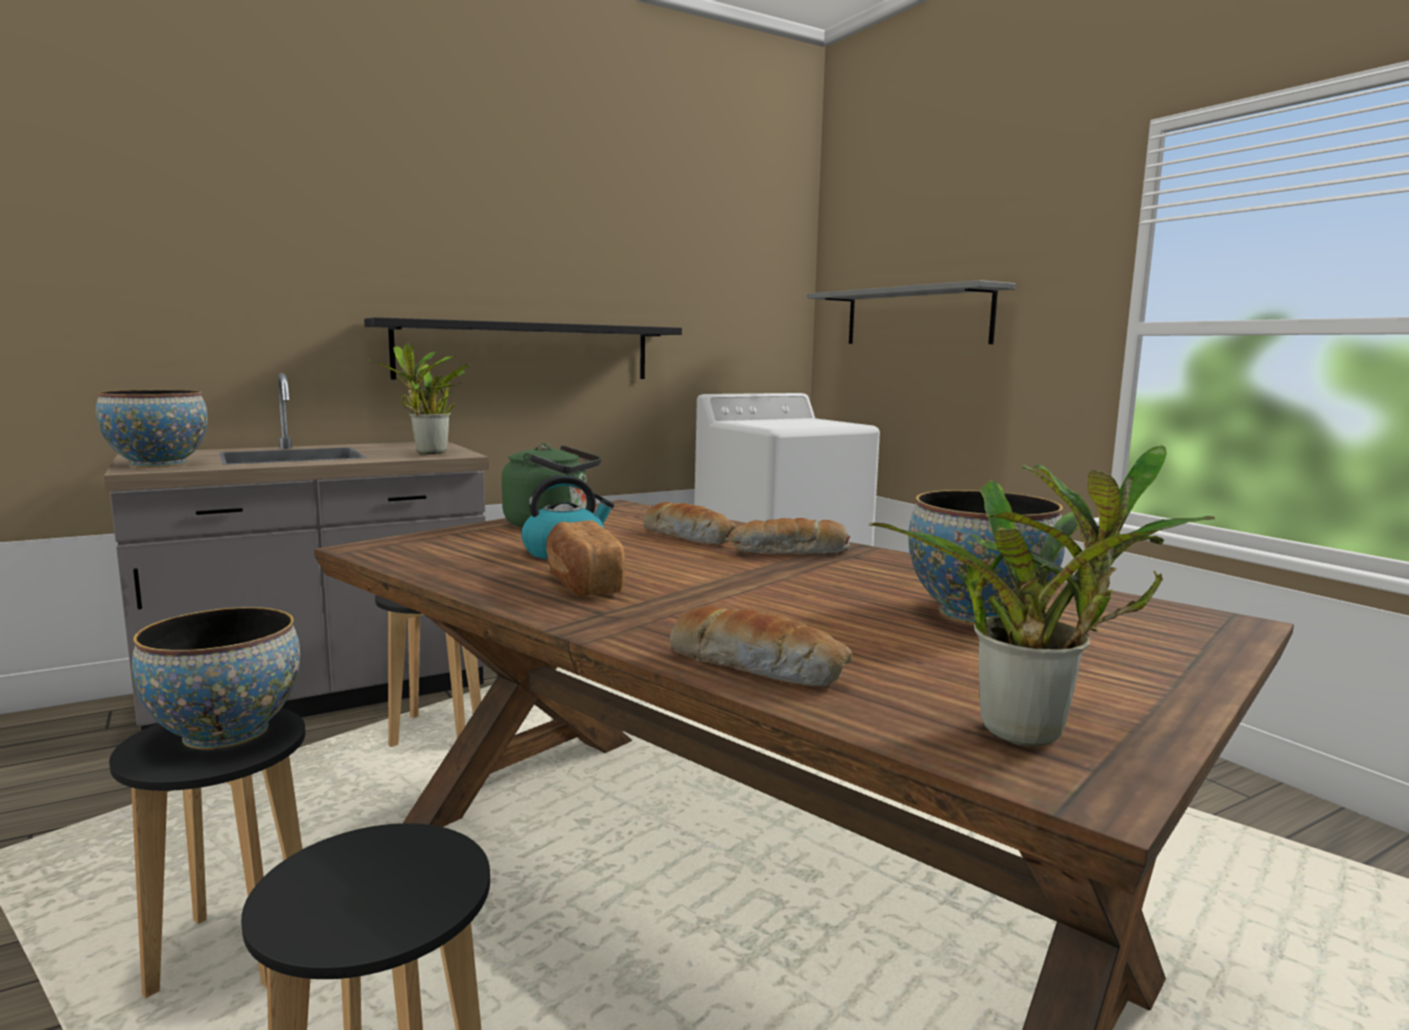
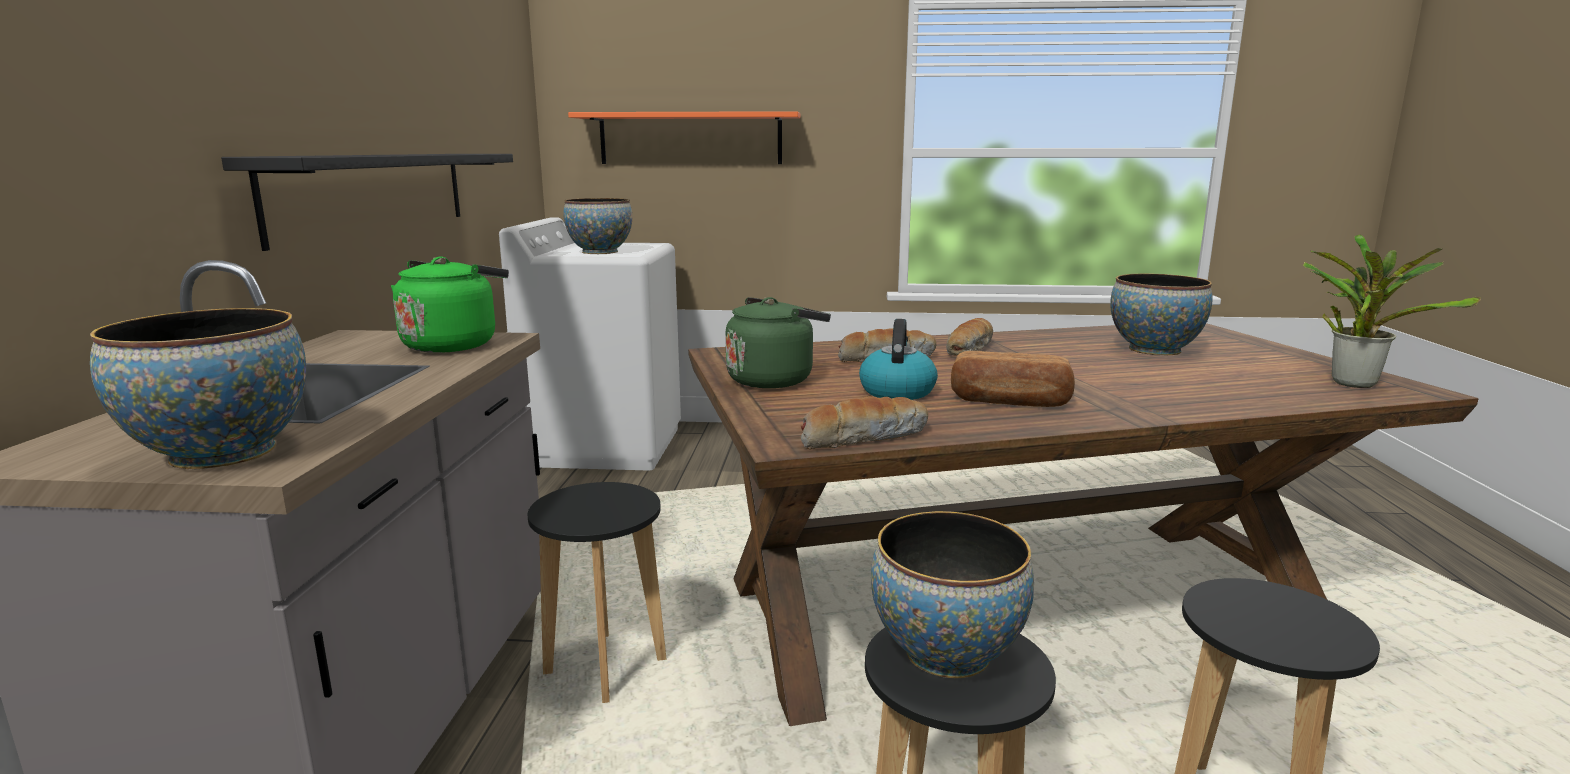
camera: 55 degrees left, 5 degrees up
potted plant [369,343,470,454] -> green kettle [391,257,509,353]
bread [670,605,852,687] -> bread moved to [801,396,928,449]
grey shelf [807,280,1016,344] -> orange shelf [568,111,800,164]
none -> bowl [563,198,632,254]

